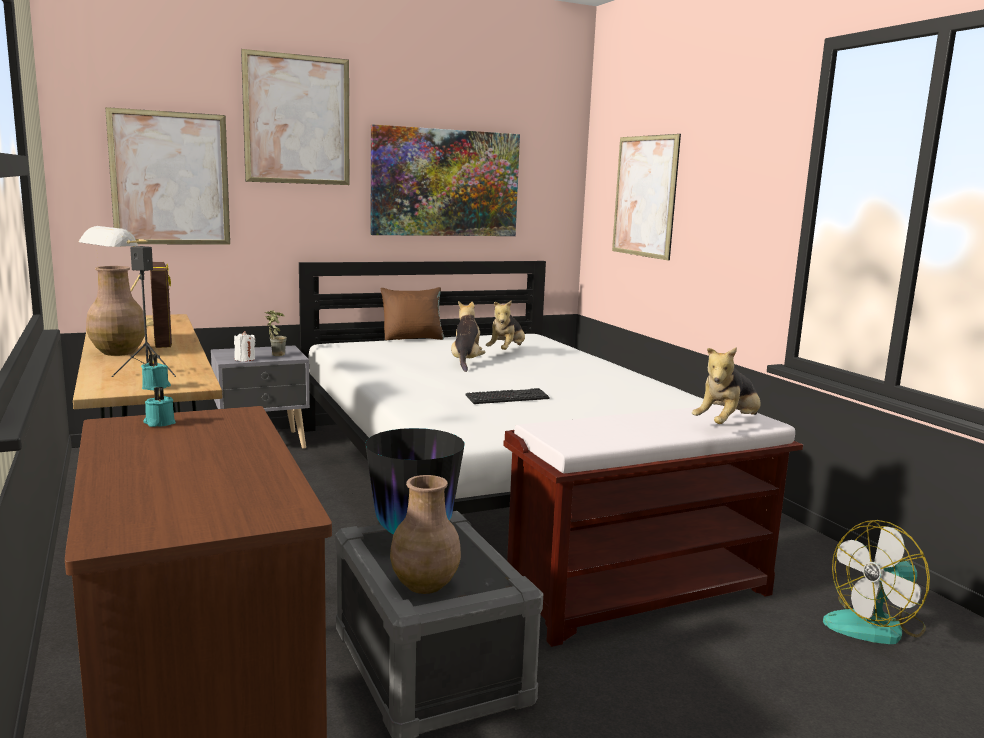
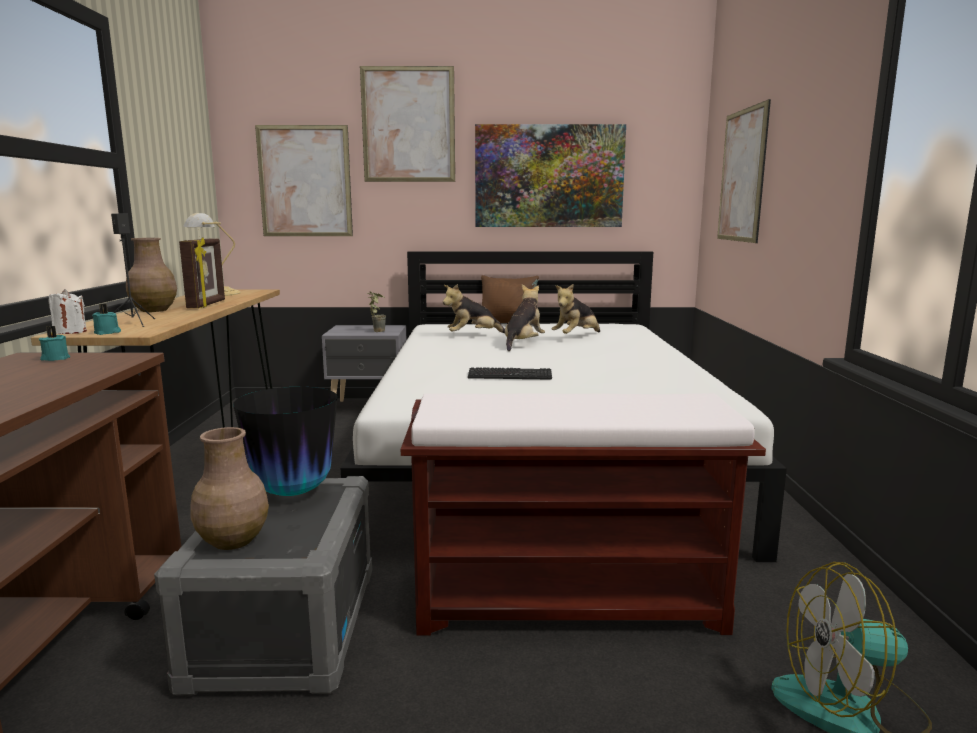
camera: 25 degrees right, 0 degrees up
white candle [234,331,255,361] -> white candle moved to [48,289,87,334]
plush toy [692,347,761,424] -> plush toy moved to [443,284,505,333]

